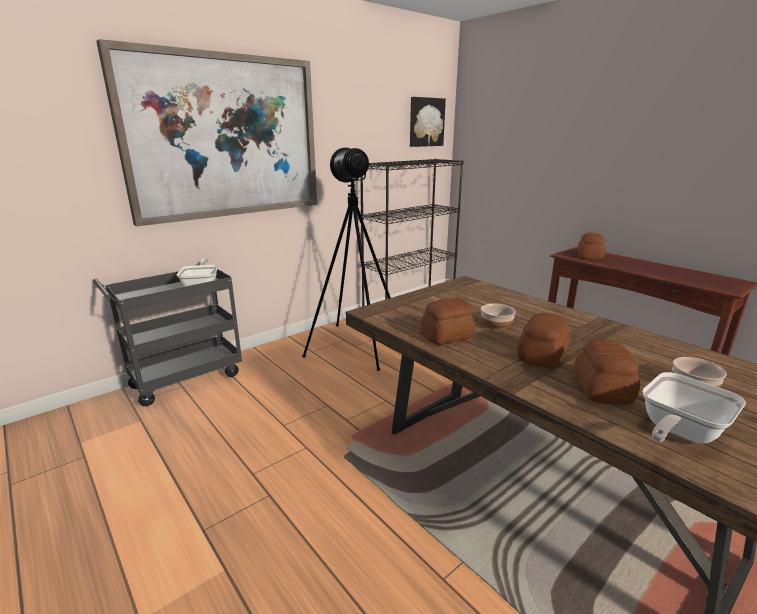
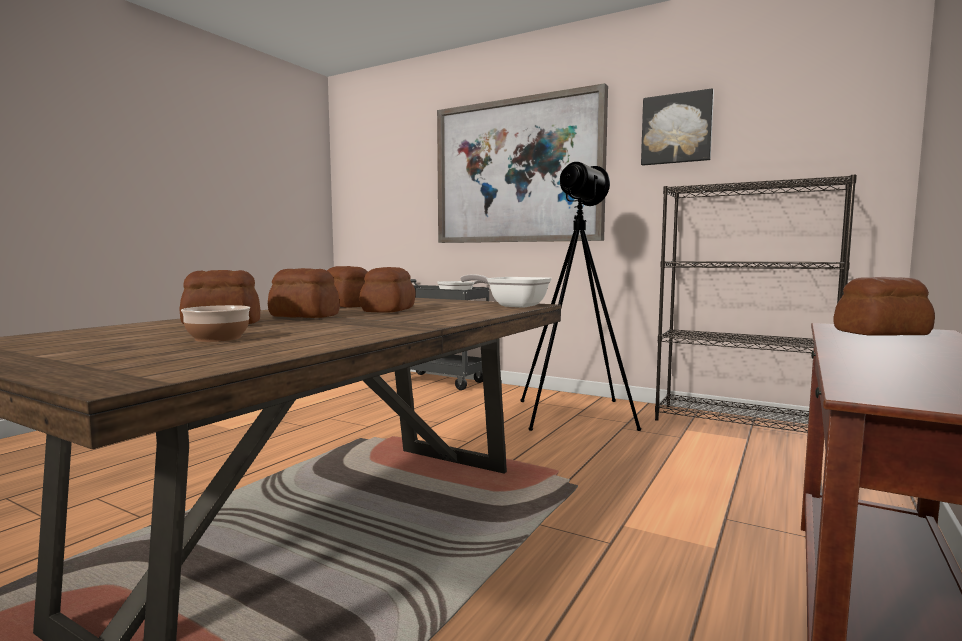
camera: 70 degrees right, 15 degrees down
picture [410,97,446,147] -> picture moved to [641,88,714,166]
bowl [481,304,516,330] -> bread [360,267,415,313]
frying pan [642,372,746,444] -> frying pan moved to [460,274,552,308]

